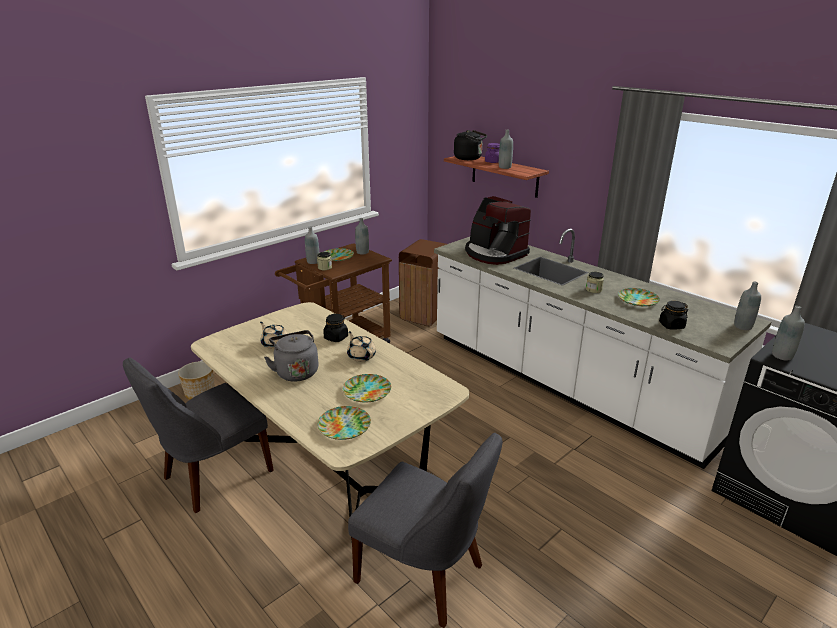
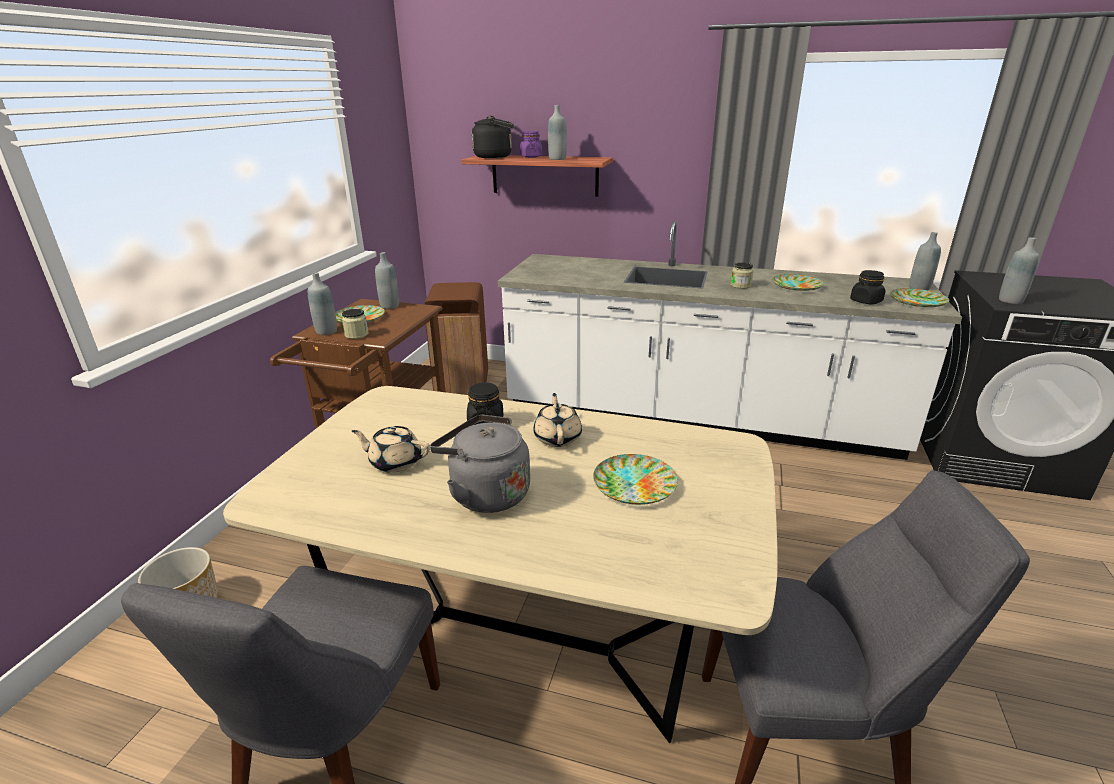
camera: 30 degrees left, 0 degrees up
plate [317,406,371,440] -> plate moved to [890,288,950,307]
beige teapot [347,331,376,362] -> beige teapot turned 60 degrees clockwise [533,393,582,447]
coffee machine [465,196,531,265] -> none

